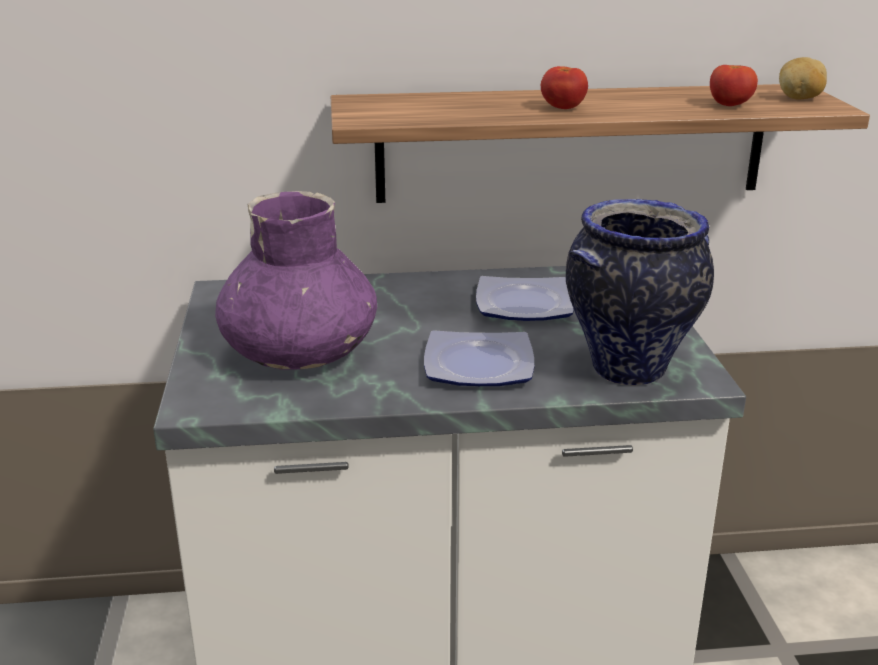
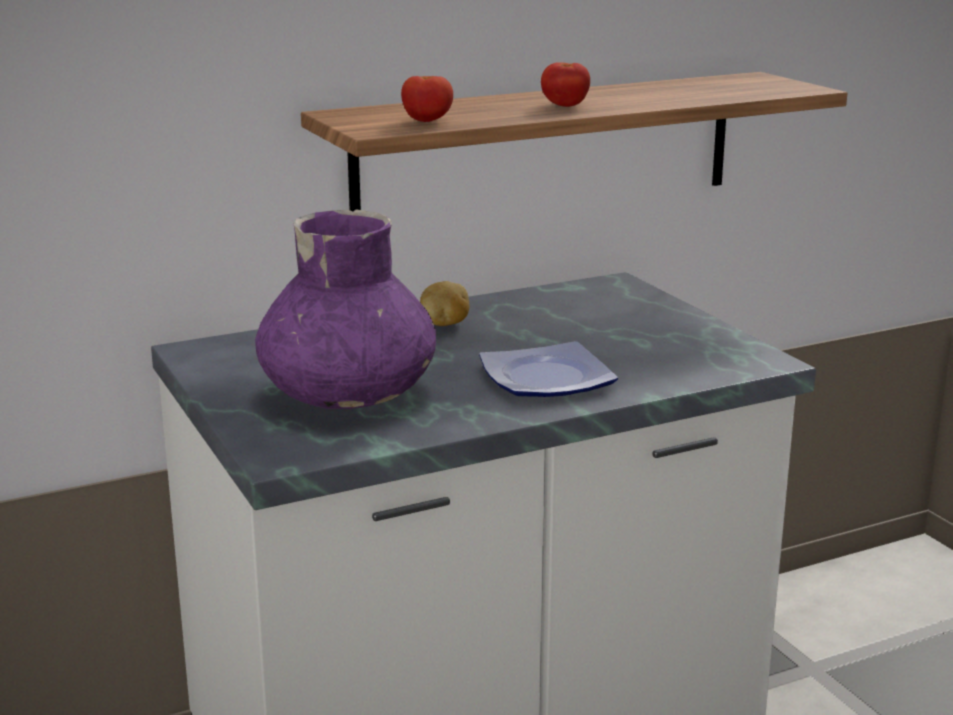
camera: 20 degrees left, 5 degrees down
plate [476,276,574,321] -> none
vase [566,199,714,385] -> none
tomato [710,65,758,106] -> tomato moved to [401,76,453,122]
potato [779,57,827,99] -> potato moved to [420,281,469,326]

